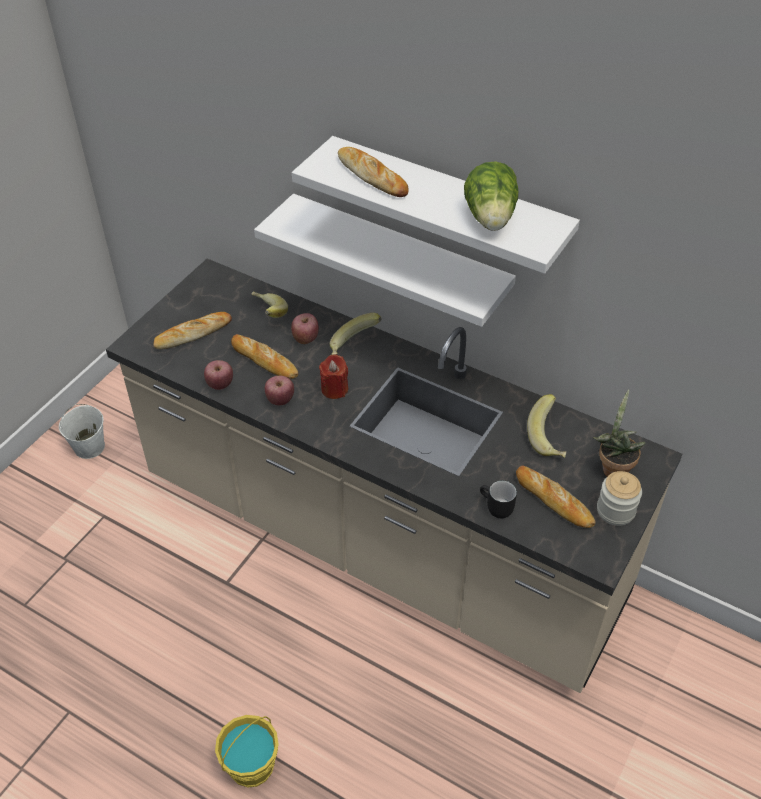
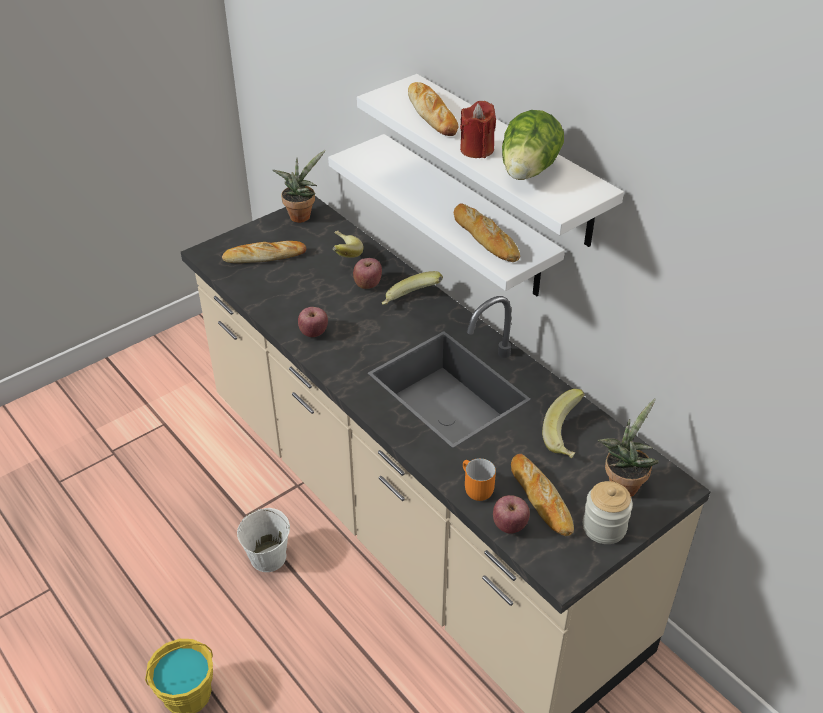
camera: 20 degrees right, 5 degrees down
white bucket [59,404,105,459] -> white bucket moved to [237,508,290,572]
apple [204,360,233,390] -> apple moved to [493,495,530,534]
bread [231,334,299,379] -> bread moved to [454,204,520,262]
red candle [319,354,348,399] -> red candle moved to [460,101,496,158]
black mug [480,481,517,518] -> orange mug [463,458,496,501]
none -> potted plant [273,150,326,223]

